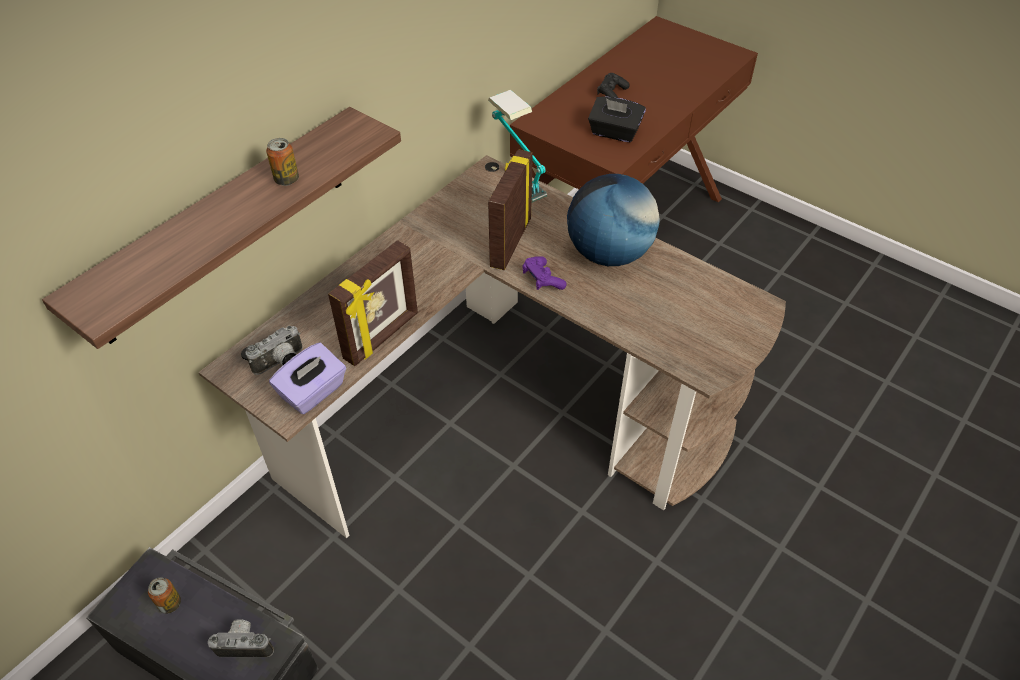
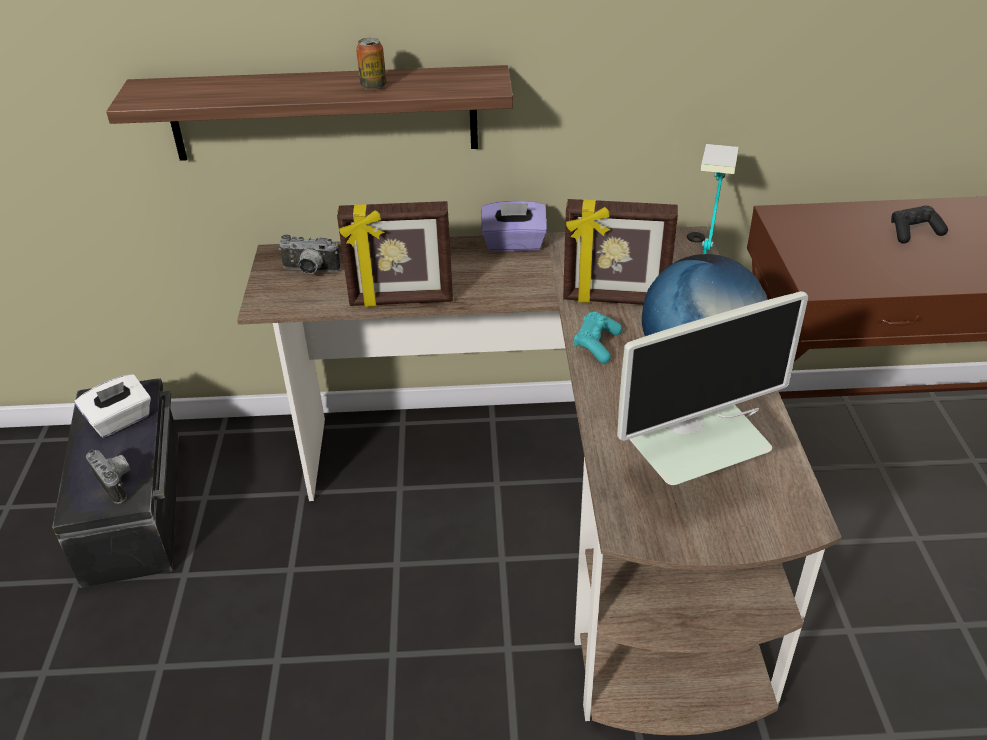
camera: 50 degrees right, 10 degrees down
can [148,577,181,614] -> white tissue box [74,374,151,438]
purple tissue box [269,342,346,414] -> purple tissue box moved to [481,200,547,252]
picture frame [488,149,533,270] -> picture frame turned 150 degrees counterclockwise [563,199,678,305]
purple game controller [523,256,567,290] -> turquoise game controller [574,312,622,364]
black tissue box [588,96,646,142] -> none
none -> monitor [617,291,808,485]

